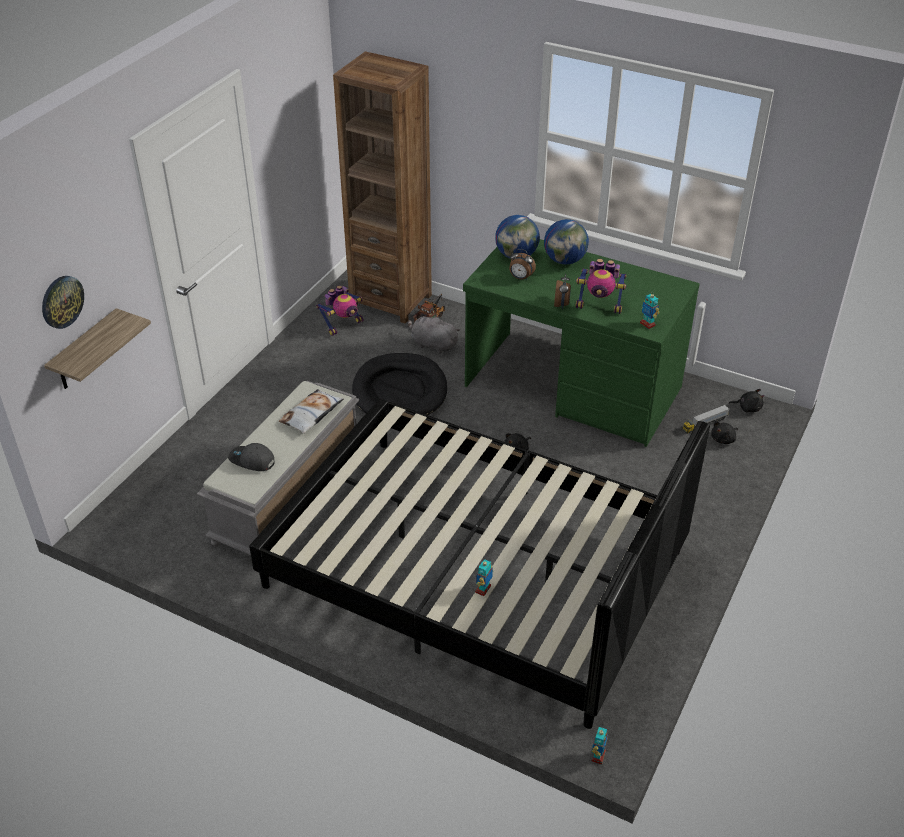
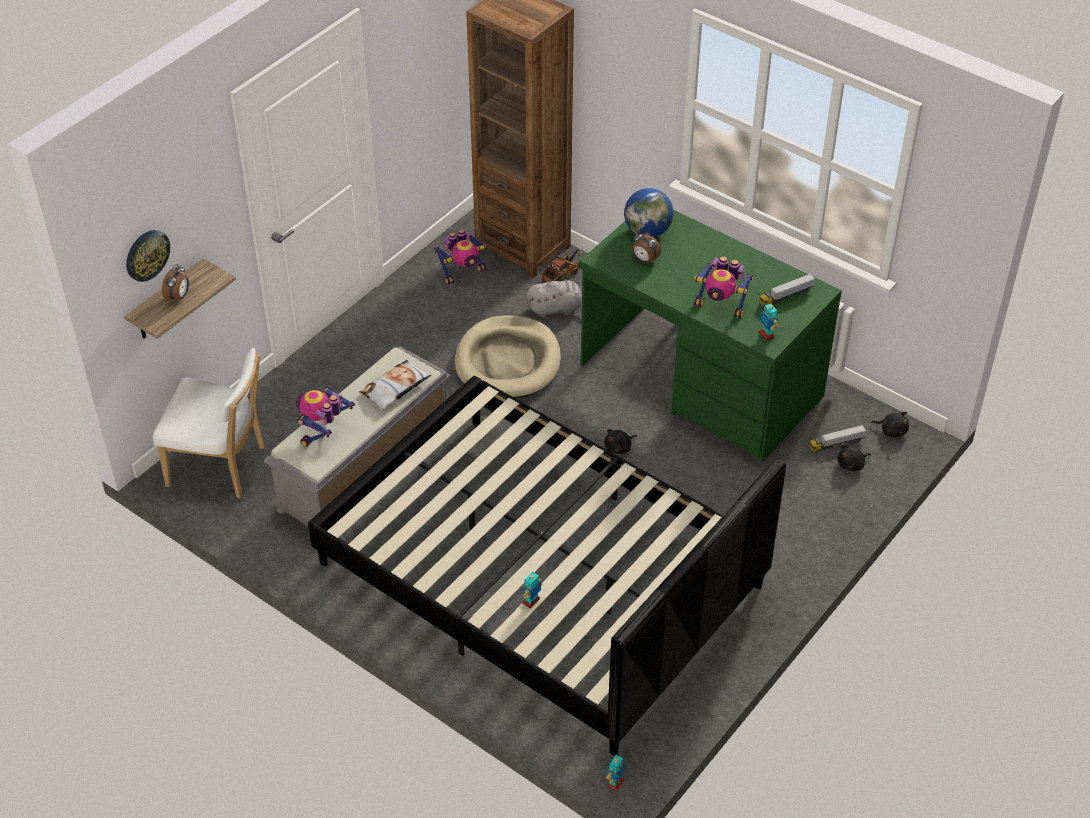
camera: 10 degrees right, 5 degrees up
grey cap [228,443,275,471] -> toy robot [296,386,355,447]
black dog bed [352,353,447,415] -> beige dog bed [455,315,561,399]
grey plush toy [408,315,460,353] -> grey plush toy turned 135 degrees clockwise [526,280,582,318]
globe [544,219,589,264] -> none
alarm clock [554,274,571,309] -> alarm clock moved to [162,264,189,303]
none -> white chair [153,348,265,499]
none -> toy truck [759,274,815,308]

